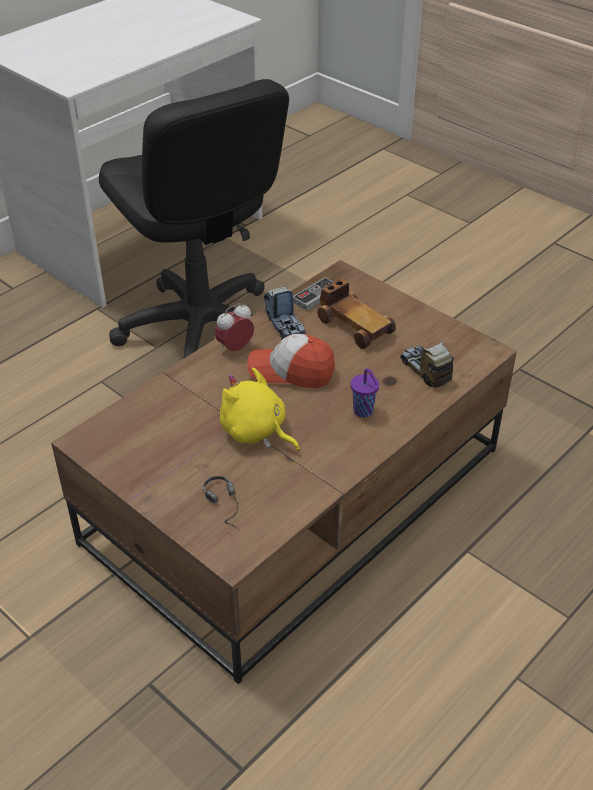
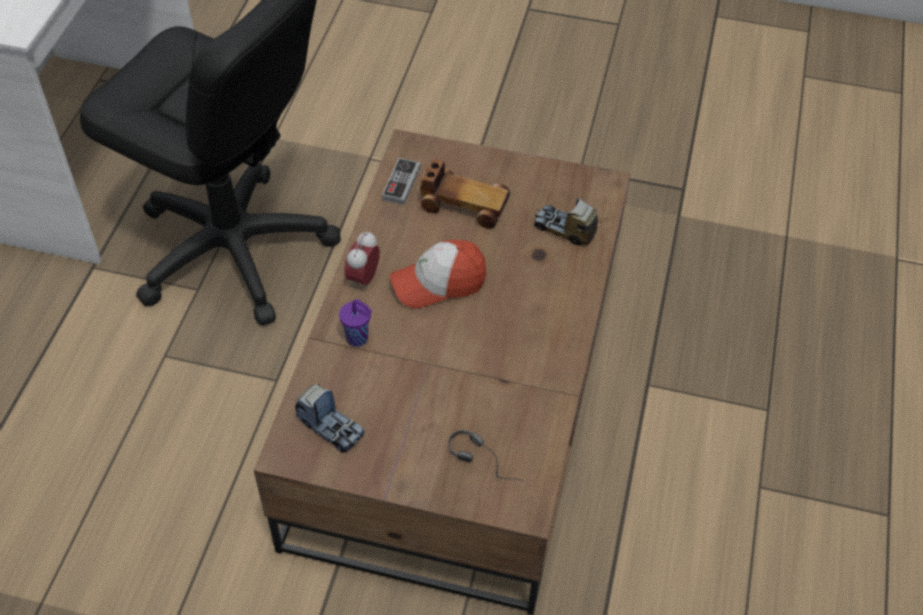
camera: 30 degrees left, 10 degrees up
yellow plush toy [220,367,300,451] -> none
toy truck [264,287,306,339] -> toy truck moved to [295,384,365,453]
purple cup [351,368,379,418] -> purple cup moved to [339,299,372,347]

